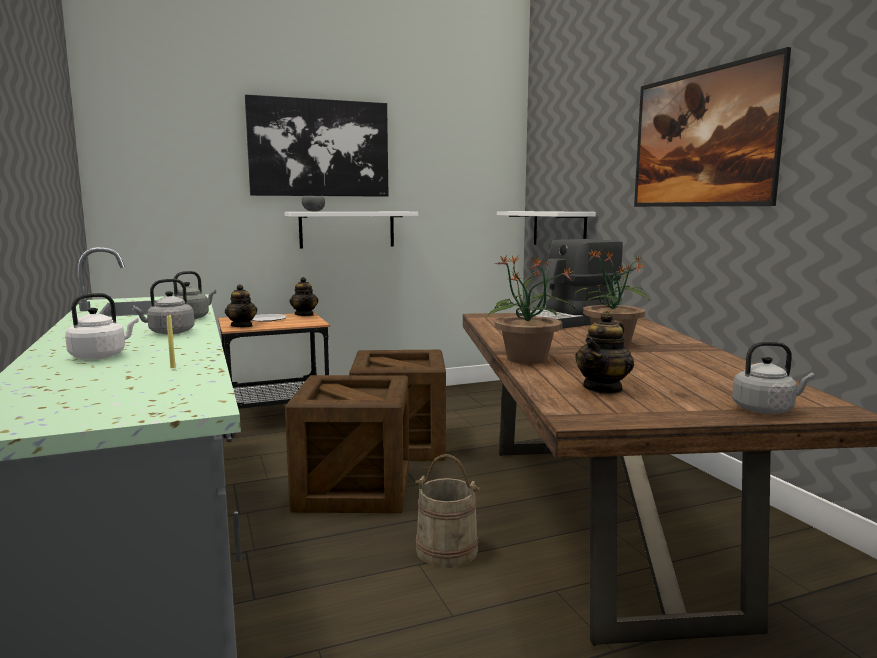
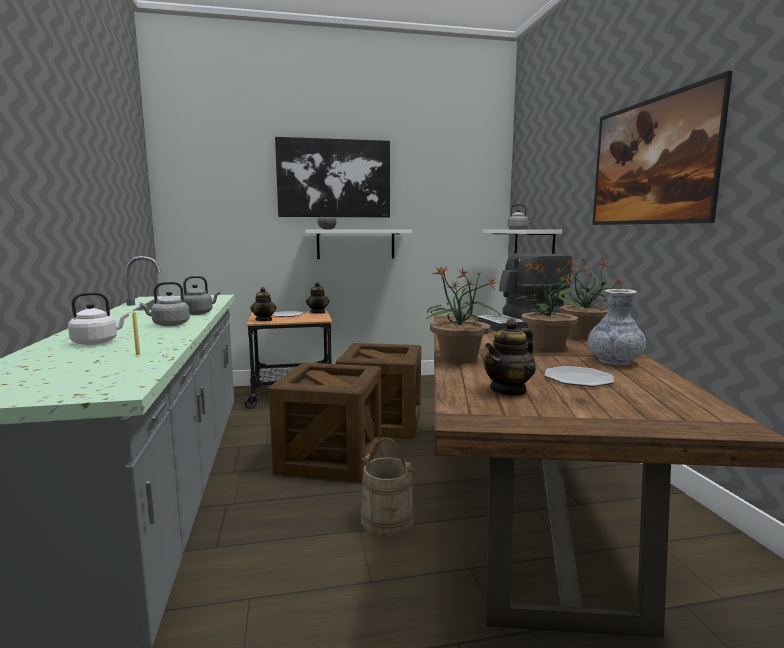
camera: 10 degrees right, 0 degrees up
grey kettle [732,341,815,414] -> grey kettle moved to [507,204,535,230]
none -> plate [545,366,614,387]
none -> potted plant [553,258,622,340]
none -> vase [588,289,646,365]

